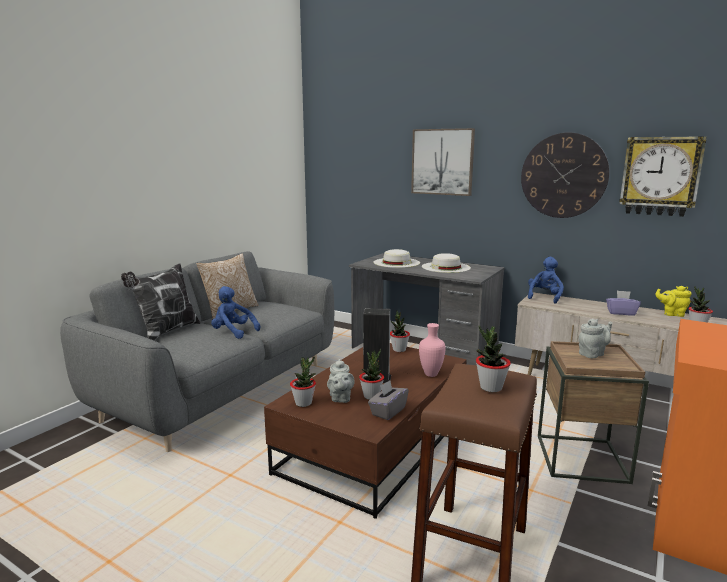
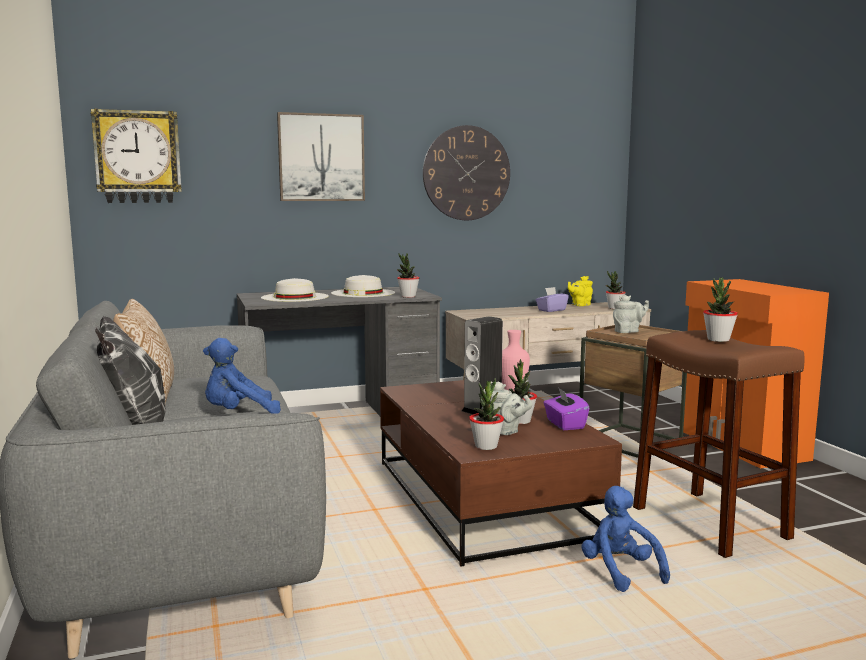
camera: 50 degrees left, 5 degrees down
grey tissue box [368,380,409,420] -> purple tissue box [543,387,589,430]
potted plant [390,311,410,352] -> potted plant moved to [397,253,420,298]
blue plush toy [528,257,564,304] -> blue plush toy moved to [581,486,670,592]
grey teapot [579,319,613,358] -> grey teapot turned 60 degrees clockwise [613,295,649,333]
wall clock [619,136,707,217] -> wall clock moved to [91,108,182,203]

